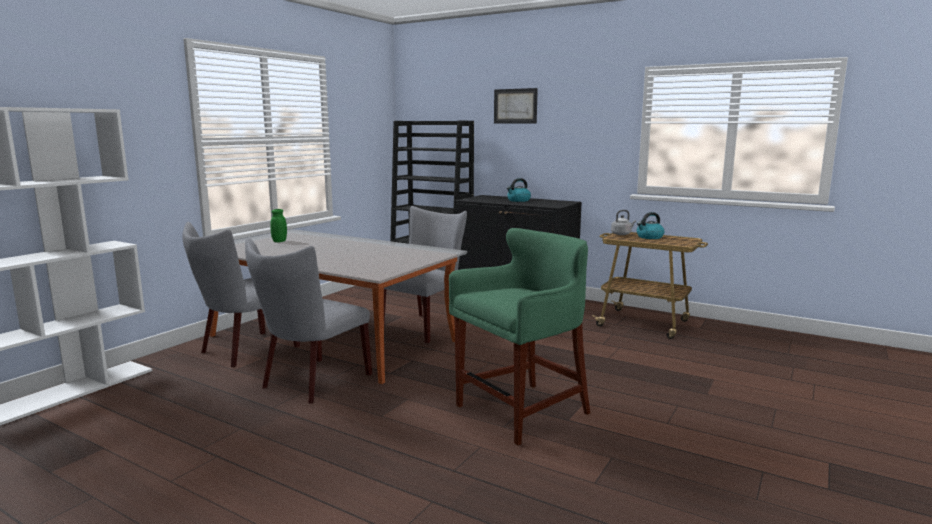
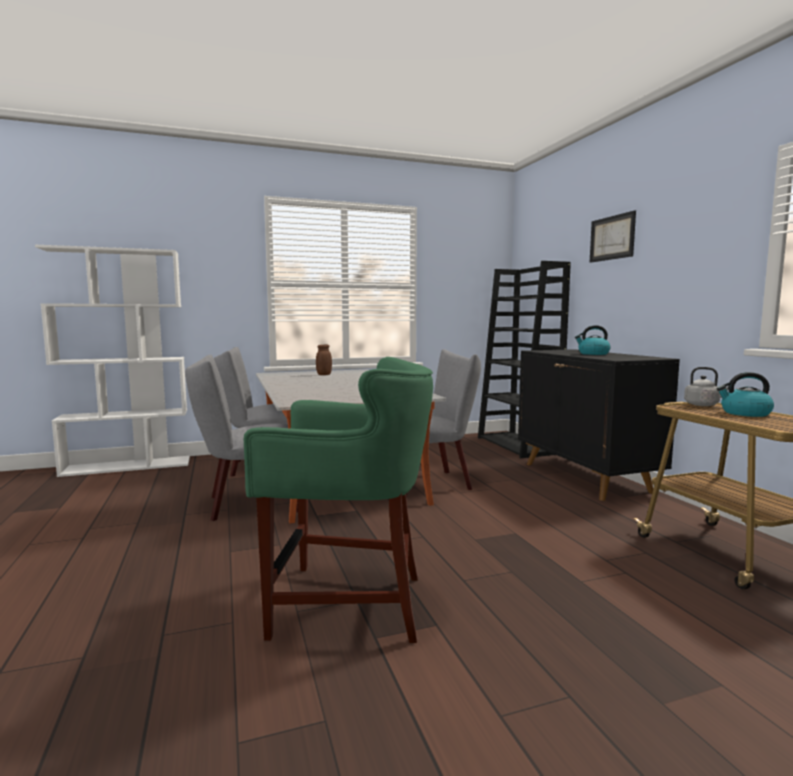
camera: 40 degrees right, 5 degrees down
green jar [270,209,287,242] -> brown jar [316,345,332,375]

